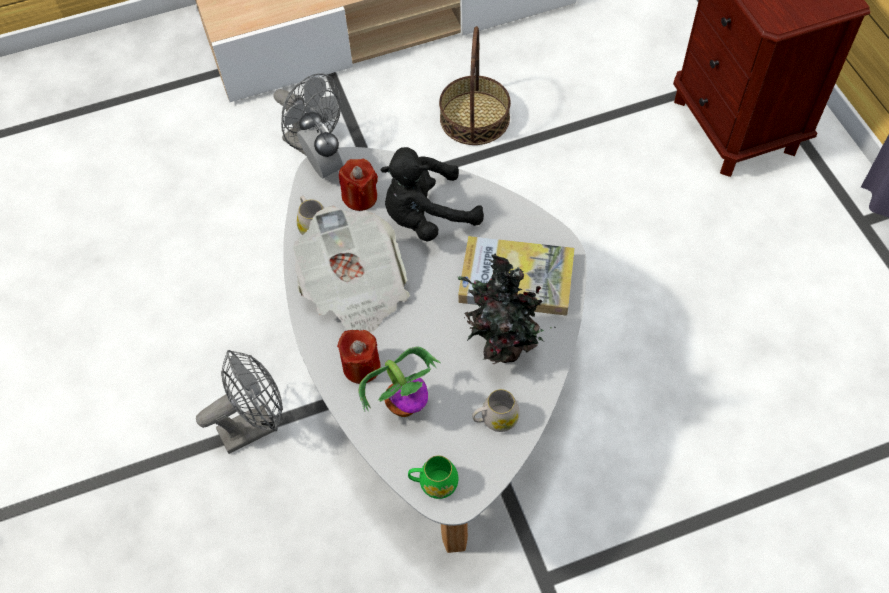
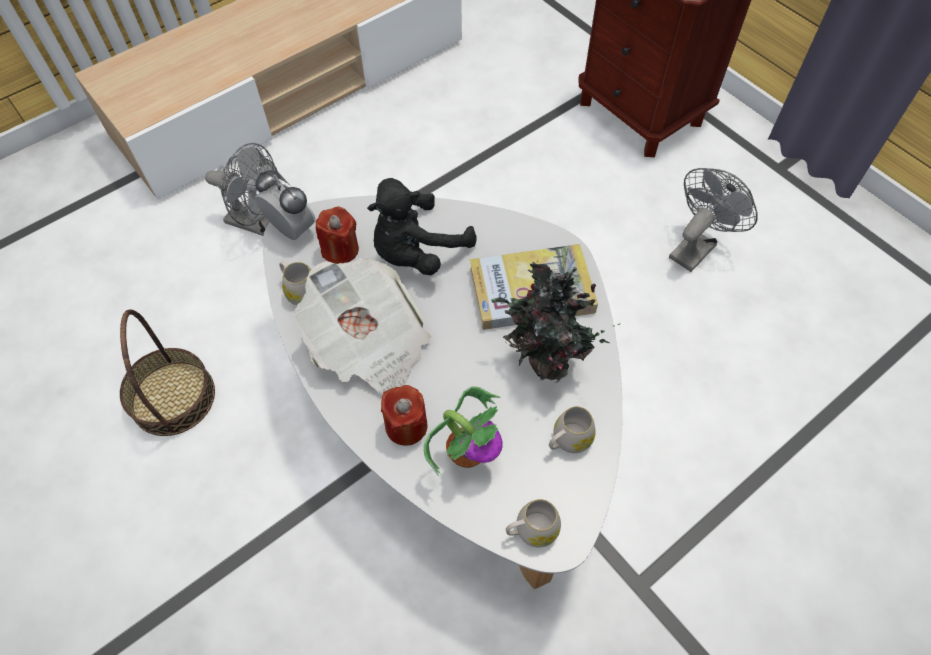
camera: 20 degrees left, 0 degrees up
grey fan [196,350,283,454] -> grey fan moved to [669,168,758,272]
green mug [408,455,459,499] -> white mug [506,499,561,548]
basket [439,26,511,145] -> basket moved to [120,309,215,436]

